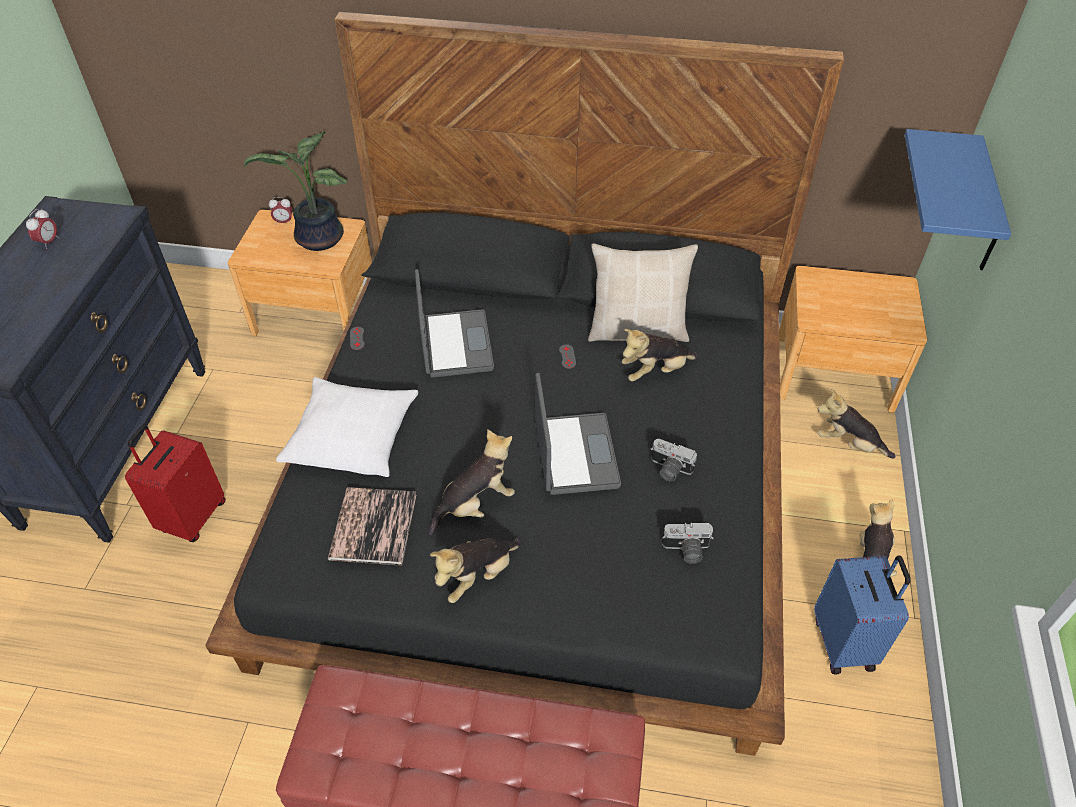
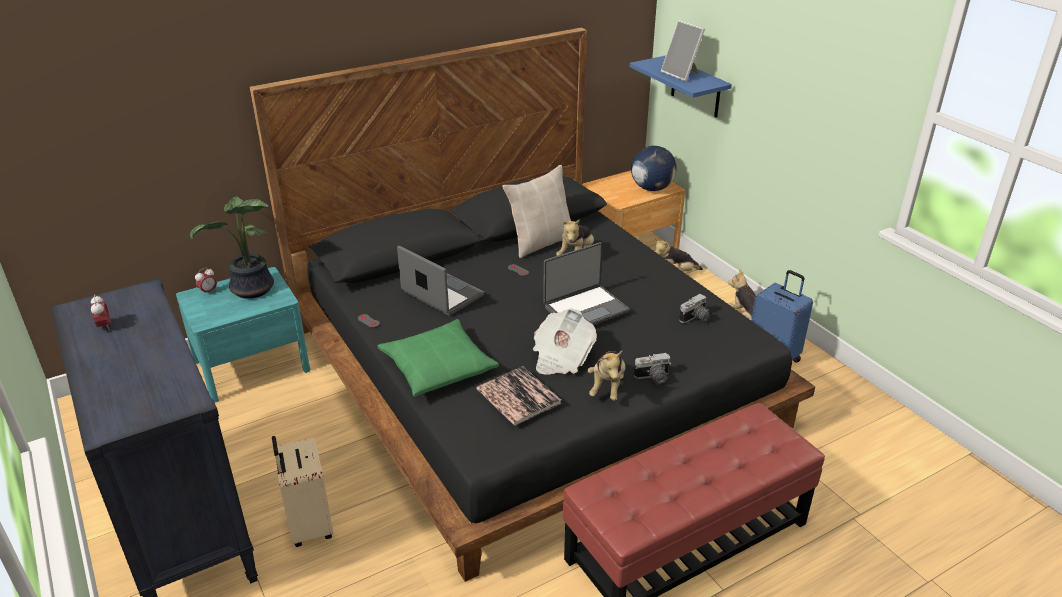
camera: 40 degrees left, 15 degrees down
red suitcase [125,425,226,542] -> beige suitcase [272,436,334,547]
brown nightstand [228,210,372,336] -> turquoise nightstand [176,267,310,402]
white pillow [276,377,418,477] -> green pillow [378,319,499,397]
plush toy [429,429,515,535] -> newspaper [533,309,597,375]
laptop [535,373,621,495] -> laptop turned 105 degrees clockwise [543,242,630,325]
camera [651,439,697,481] -> camera moved to [634,353,670,384]
none -> globe [631,146,677,191]
none -> picture frame [661,20,705,81]

